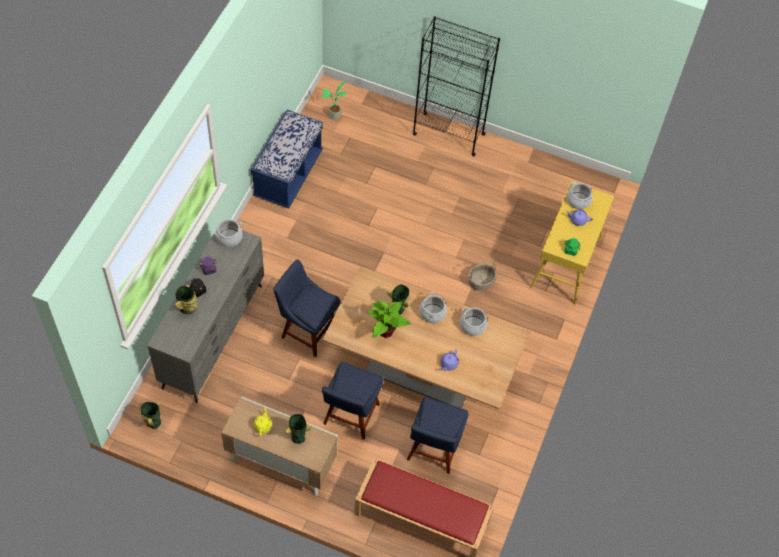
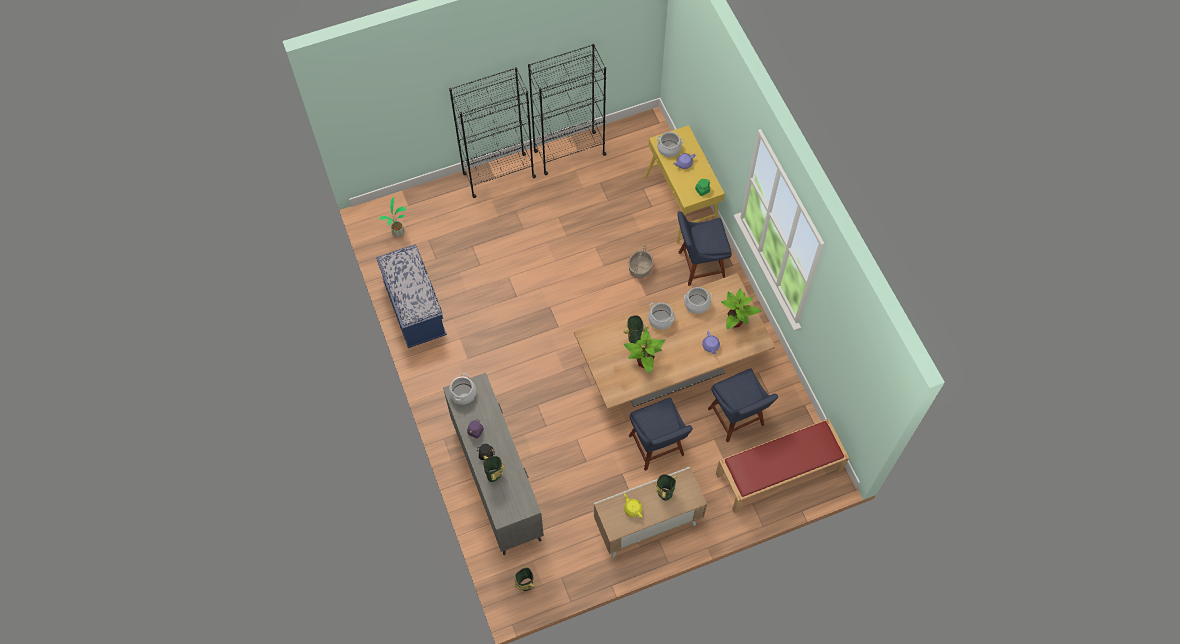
camera: 40 degrees left, 5 degrees up
blue chair [273,259,340,357] -> blue chair moved to [677,211,732,286]
none -> black bookcase [528,44,606,175]
none -> potted plant [721,289,761,329]

